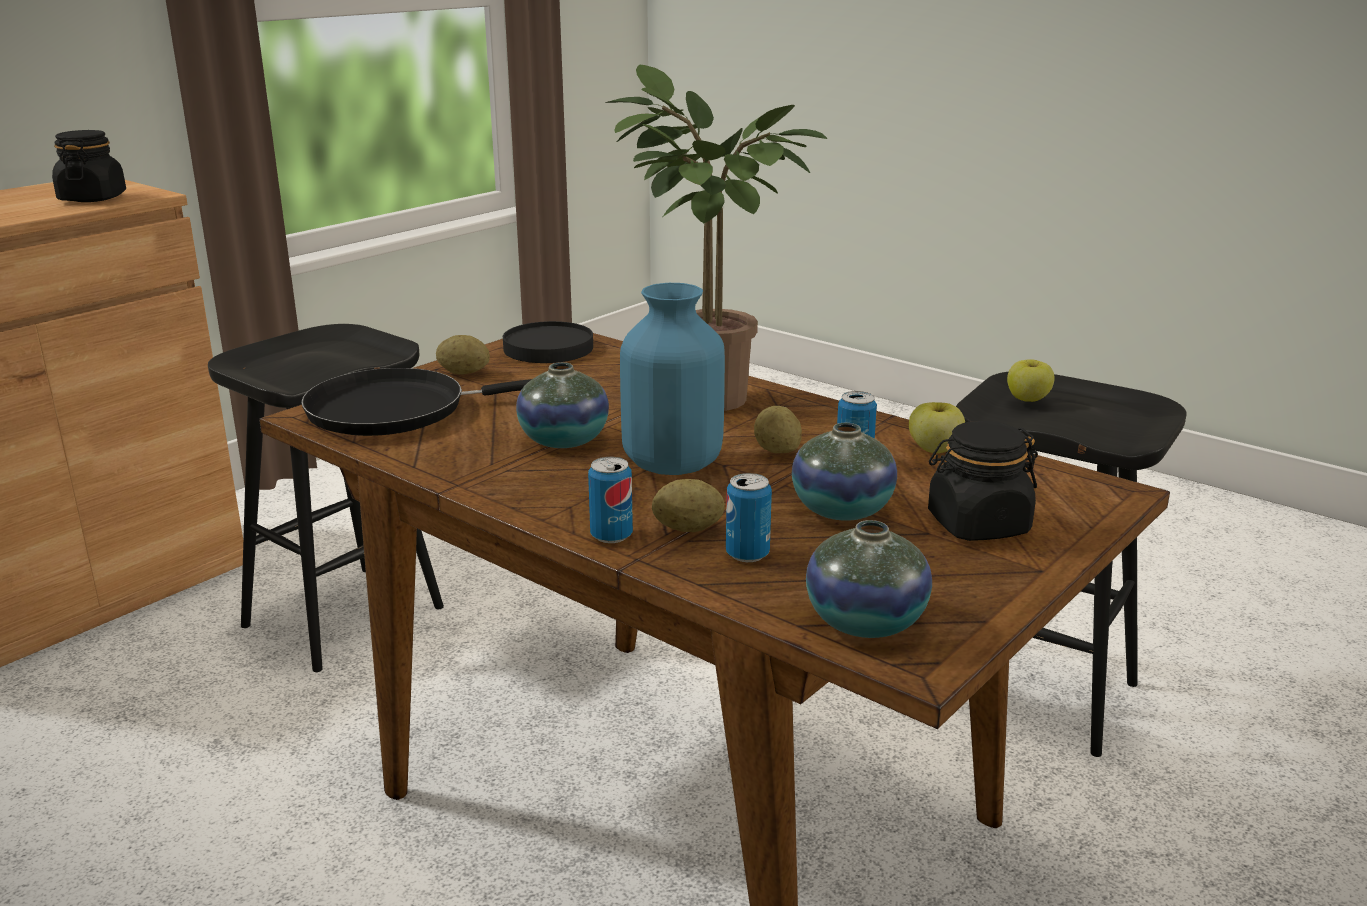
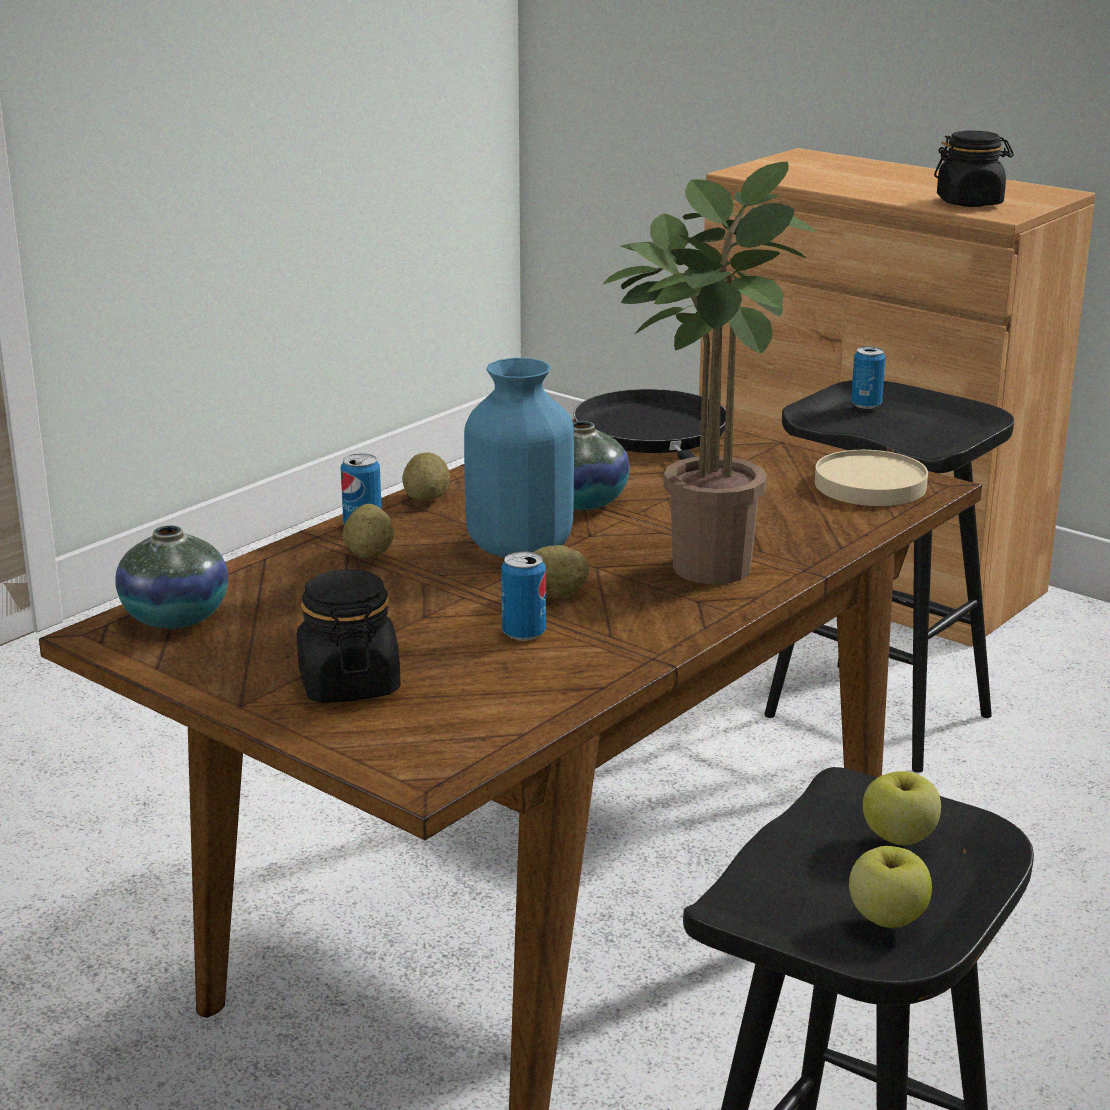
camera: 90 degrees right, 0 degrees up
potato [436,335,490,375] -> potato moved to [402,452,450,501]
black plate [503,321,593,363] -> beige plate [815,450,928,506]
can [726,473,772,562] -> can moved to [851,347,886,409]
vase [792,423,897,521] -> none
apple [909,402,965,453] -> apple moved to [849,846,932,928]

